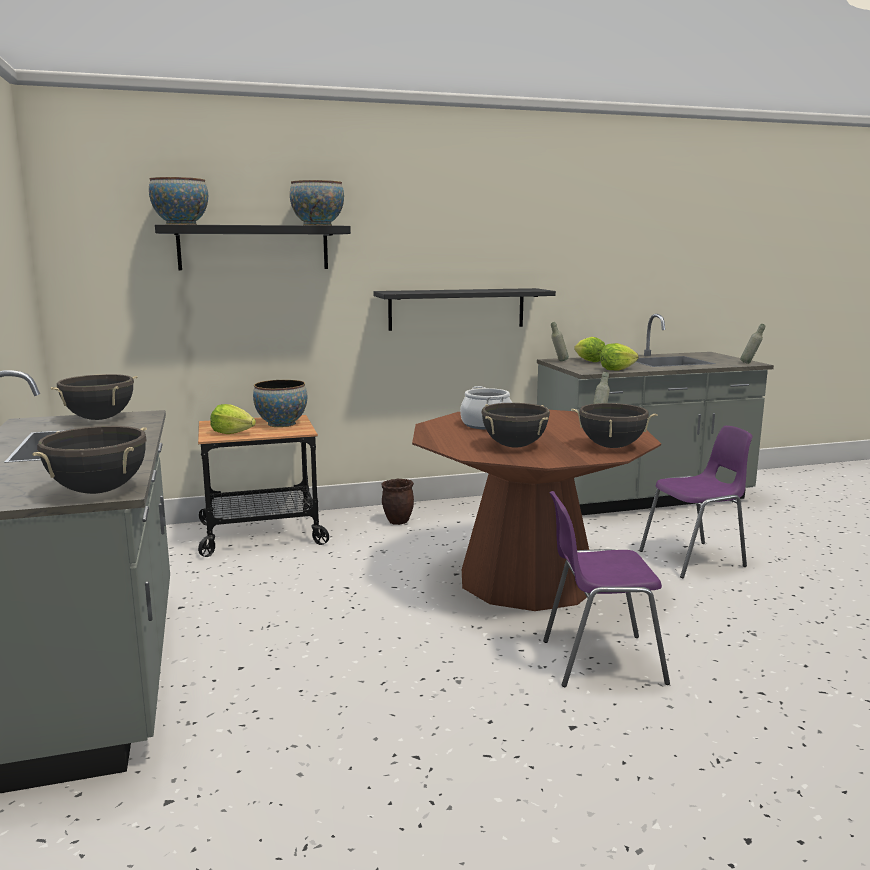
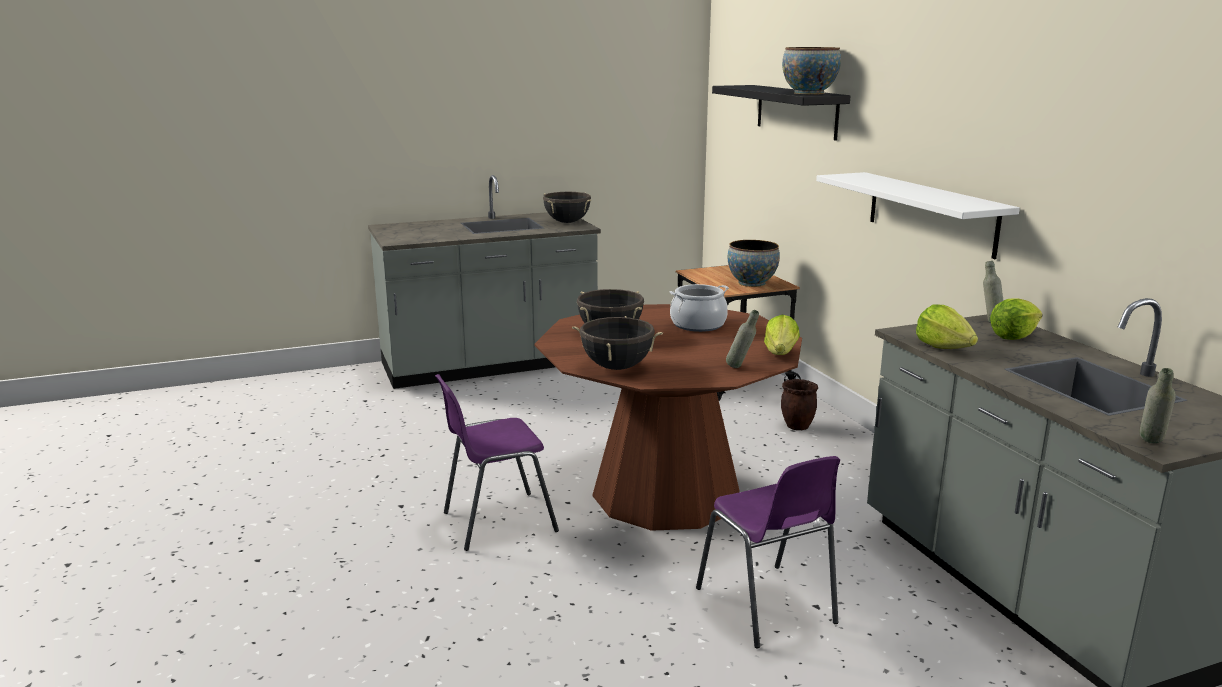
camera: 85 degrees right, 5 degrees up
black cooking pot [32,426,147,494] -> none
bowl [149,177,208,225] -> none
lettuce [210,404,256,434] -> lettuce moved to [764,315,800,355]
black shelf [373,288,556,331] -> white shelf [816,172,1020,259]
purple chair [543,491,670,687] -> purple chair turned 105 degrees counterclockwise [435,374,559,551]

